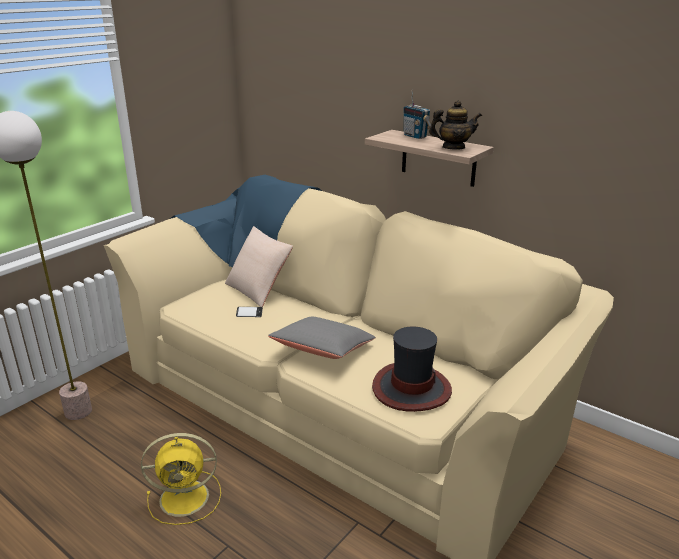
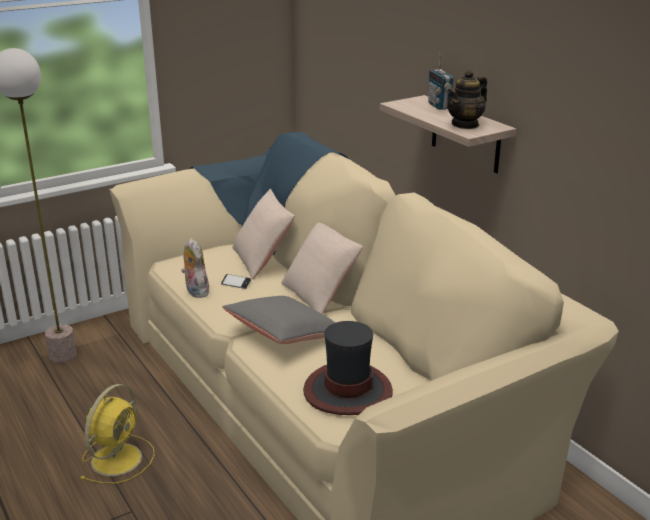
camera: 20 degrees right, 0 degrees up
yellow fan [141,433,221,525] -> yellow fan turned 75 degrees counterclockwise [81,384,155,484]
teapot [429,100,482,150] -> teapot turned 120 degrees clockwise [447,70,487,129]
none -> plush toy [181,238,209,298]
none -> beige pillow [281,222,363,314]

